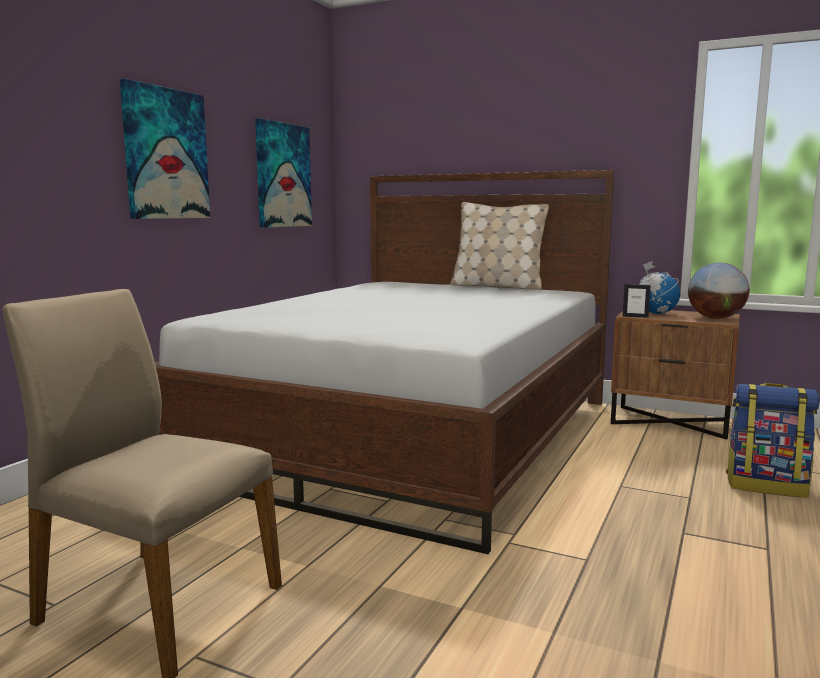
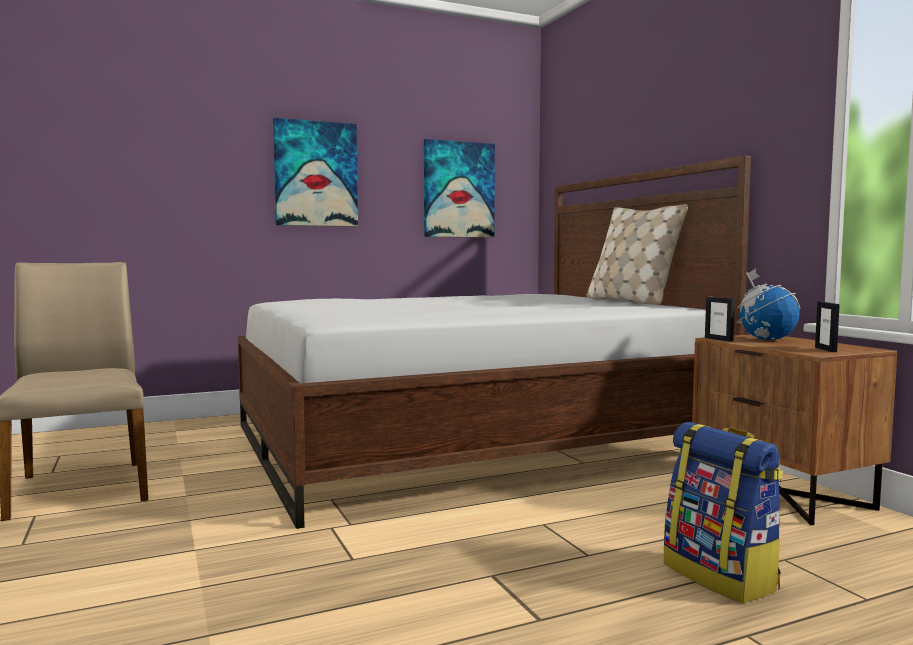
camera: 40 degrees right, 5 degrees down
globe [688,263,749,319] -> picture frame [815,302,840,352]

